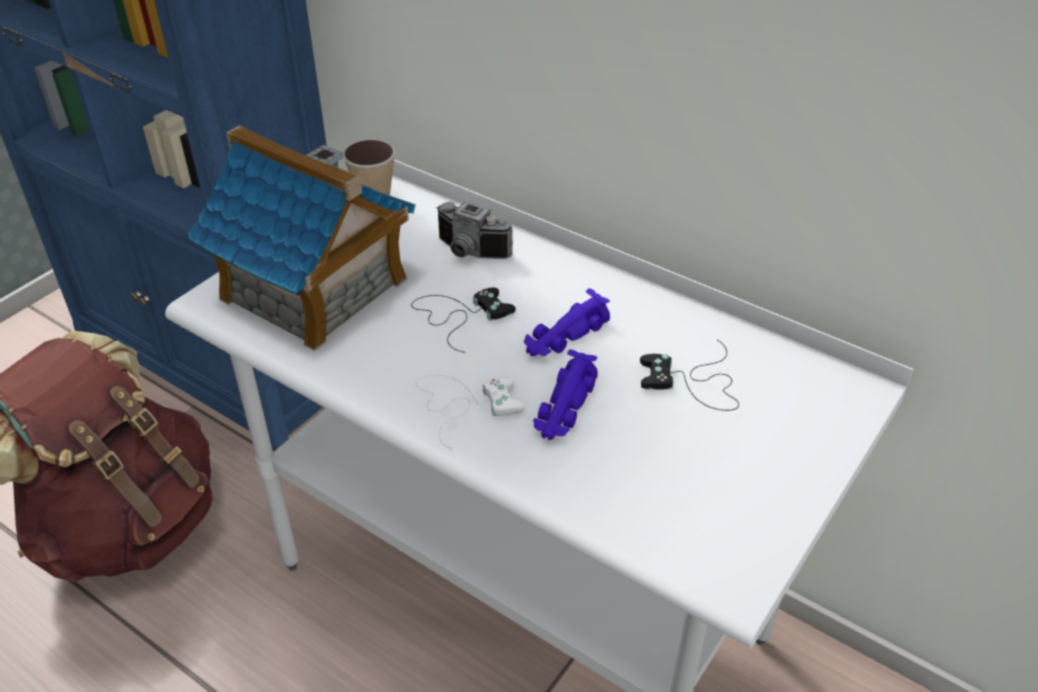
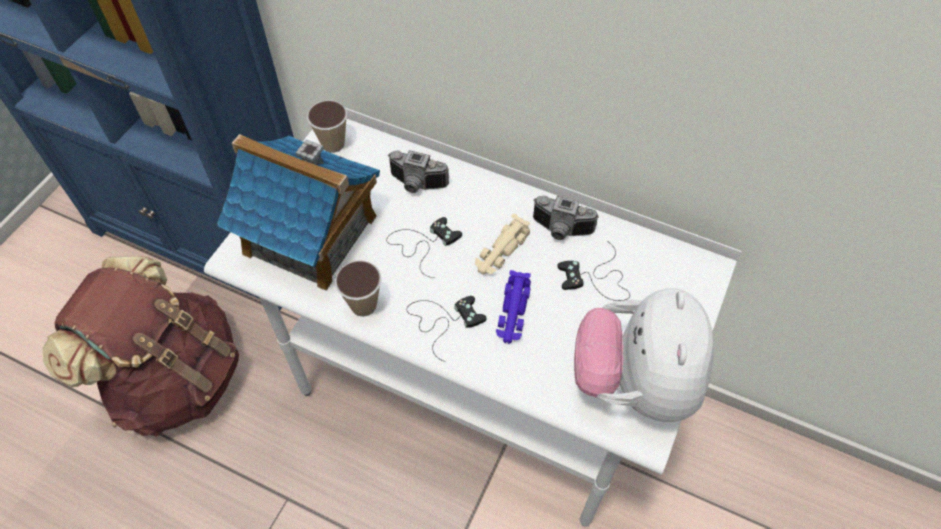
camera: 10 degrees left, 15 degrees up
white game controller [416,375,525,450] -> black game controller [407,296,487,362]
purple toy car [524,288,610,356] -> beige toy car [475,214,530,274]
none -> cup [334,260,382,317]
none -> camera [533,196,599,240]
none -> plush toy [574,288,714,422]

